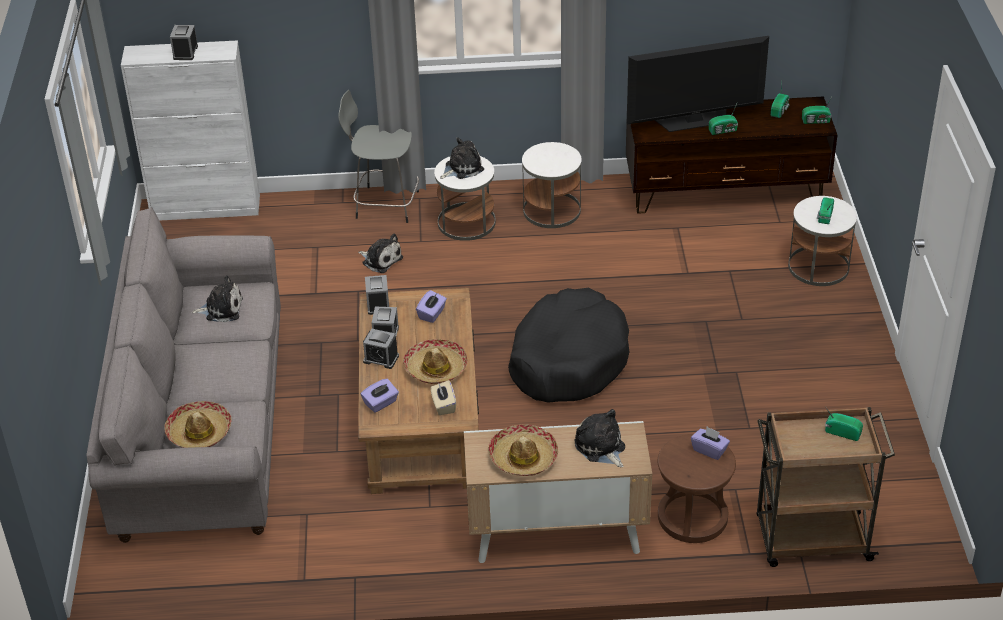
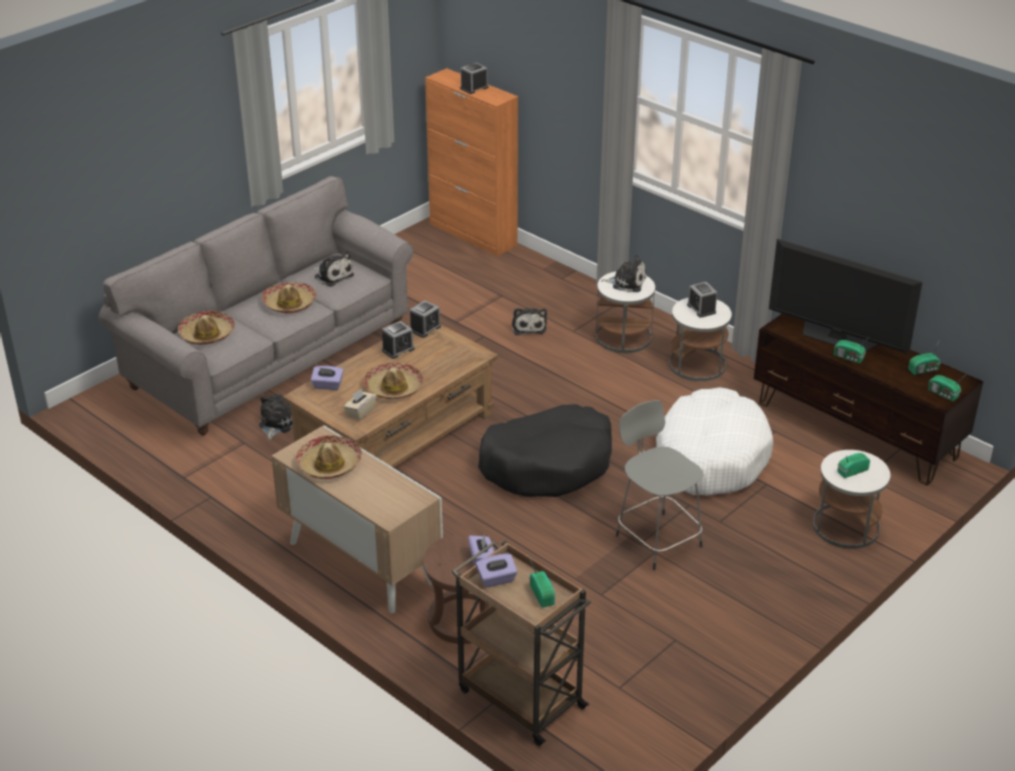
camera: 45 degrees right, 5 degrees down
white cabinet [121,40,260,221] -> orange cabinet [425,68,518,256]
grey stool [338,90,419,223] -> grey stool moved to [616,400,703,570]
alarm clock [363,329,399,369] -> alarm clock moved to [687,282,717,318]
purple tissue box [416,290,447,323] -> purple tissue box moved to [476,554,518,588]
plush toy [574,409,625,467] -> plush toy moved to [259,394,293,440]
none -> hat [262,282,317,314]
none -> white dog bed [656,387,773,496]

